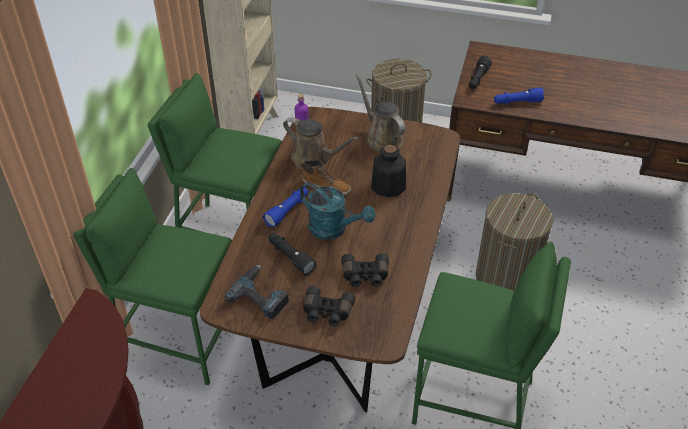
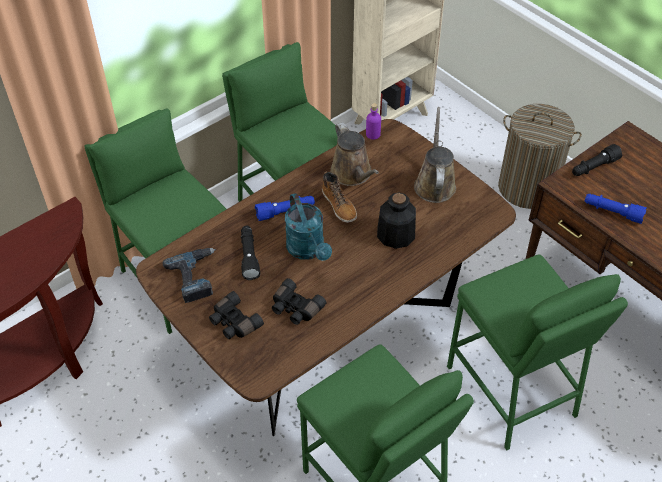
camera: 35 degrees right, 5 degrees up
laundry basket [476,193,553,291] -> green stool [447,255,628,450]

